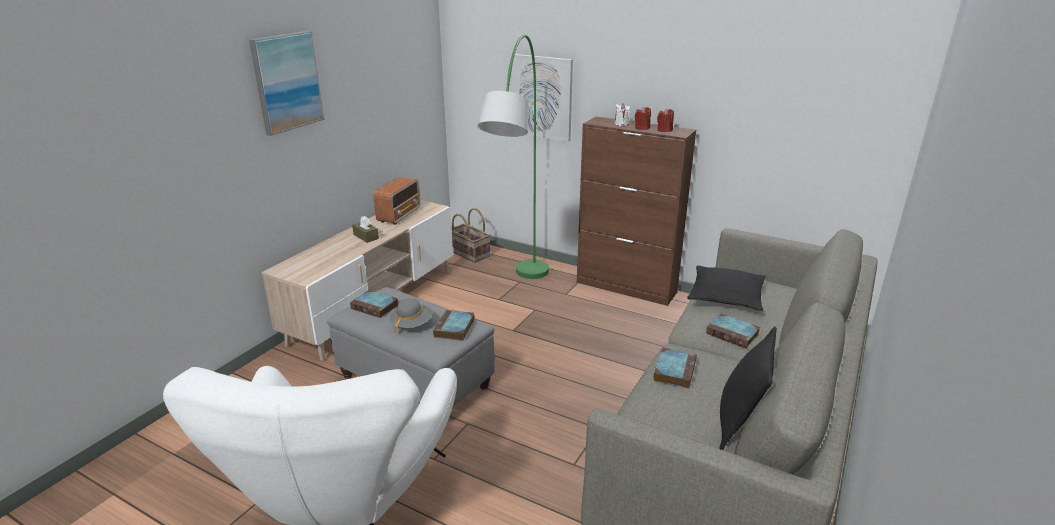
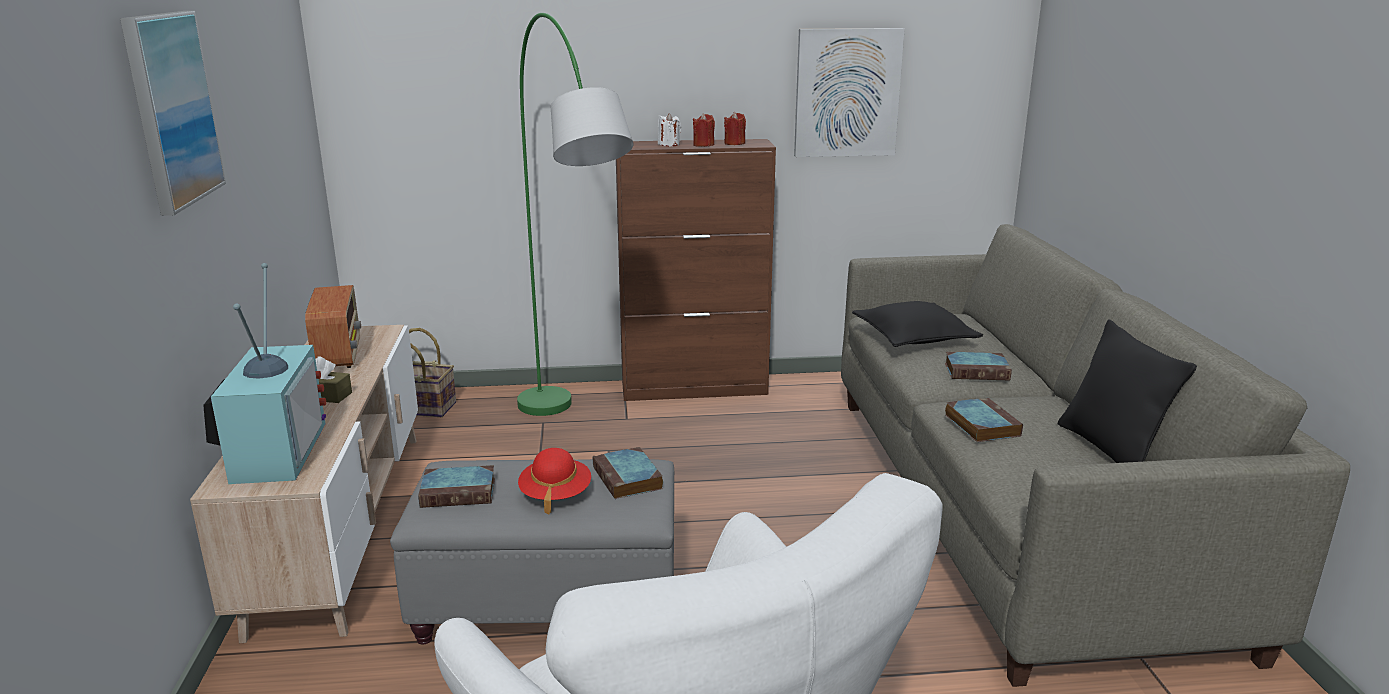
camera: 35 degrees left, 5 degrees down
grey hat [390,298,432,334] -> red hat [518,448,591,514]
picture [510,54,573,142] -> picture moved to [794,28,905,157]
none -> television [203,263,326,484]

